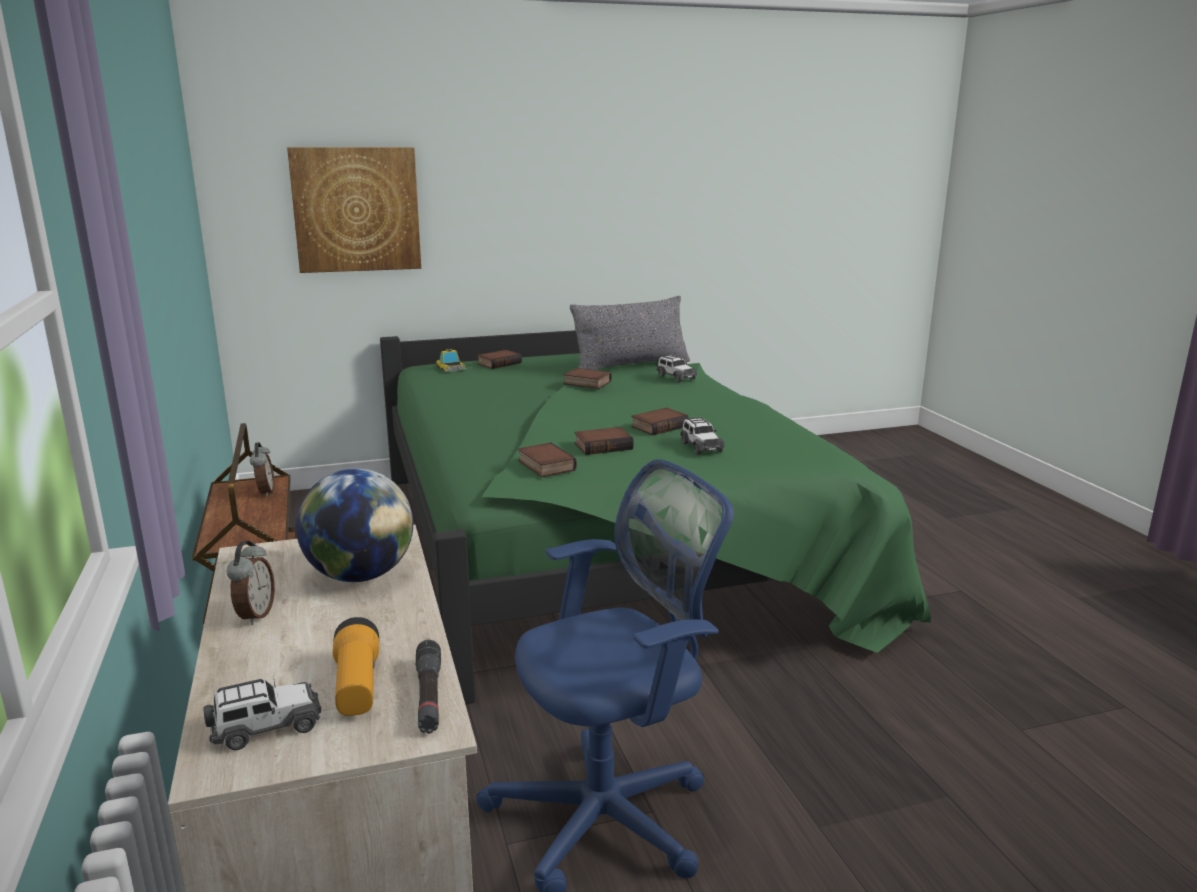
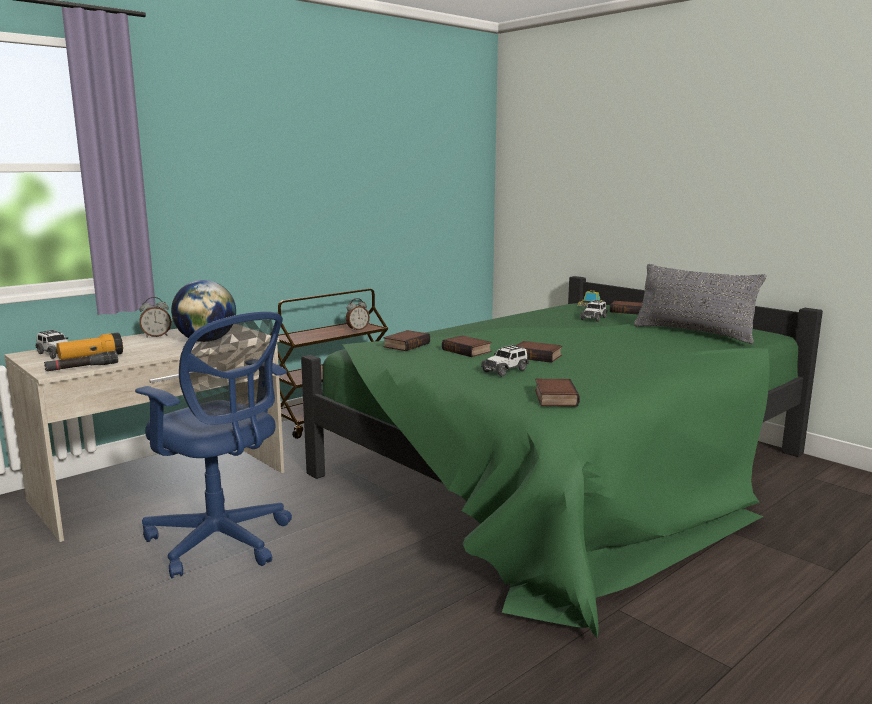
camera: 65 degrees right, 5 degrees down
picture [287,147,421,273] -> none
book [563,368,612,389] -> book moved to [535,379,580,406]
toy car [656,354,697,382] -> toy car moved to [580,300,607,322]

